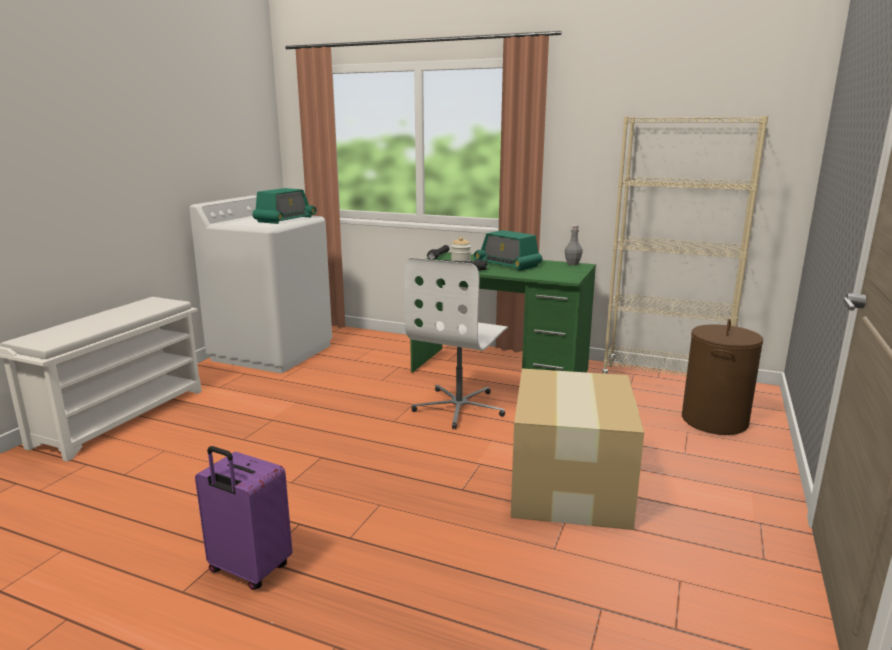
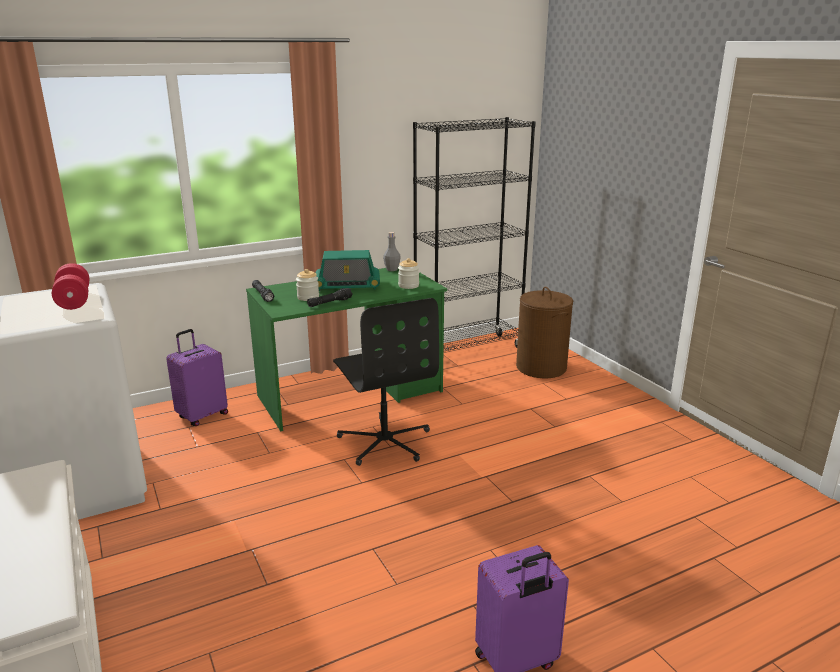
camera: 50 degrees left, 5 degrees up
radio [252,188,316,224] -> red dumbbell [52,263,89,310]
white office chair [405,258,508,429] -> black office chair [333,298,439,466]
cardboard box [511,369,644,530] -> none
beige bookcase [602,116,768,376] -> black bookcase [413,117,536,352]
none -> purple suitcase [166,329,228,426]
none -> jar [398,258,419,289]

